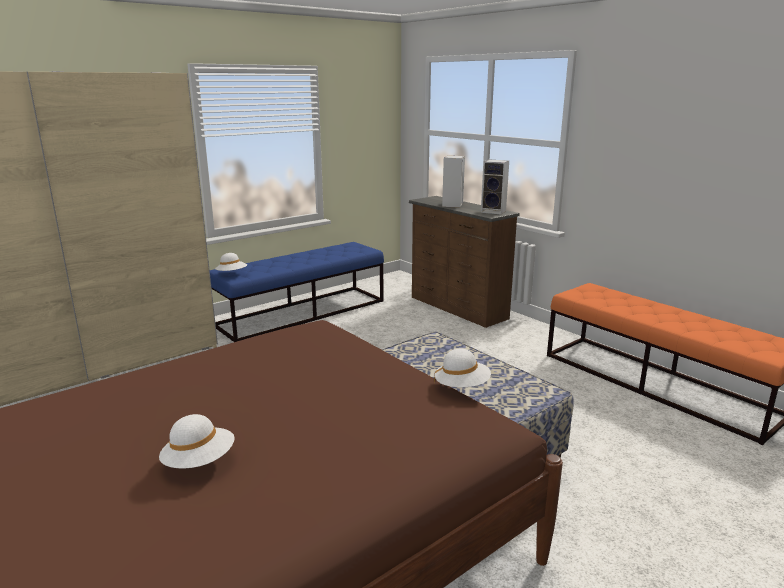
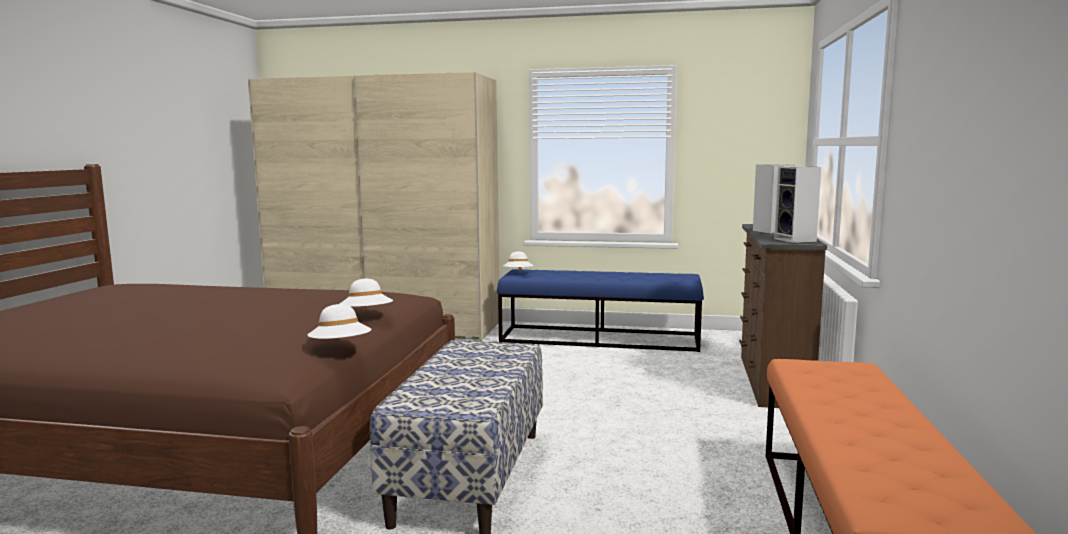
camera: 50 degrees right, 10 degrees down
white hat [159,414,235,468] -> white hat moved to [340,278,393,310]

